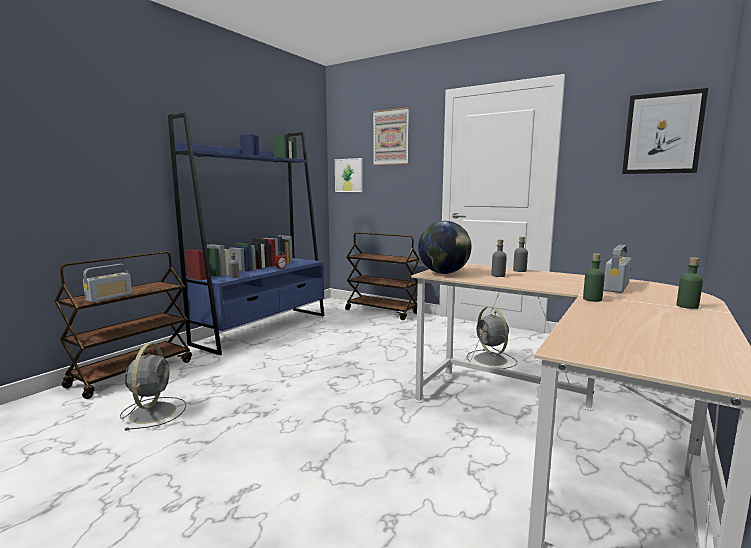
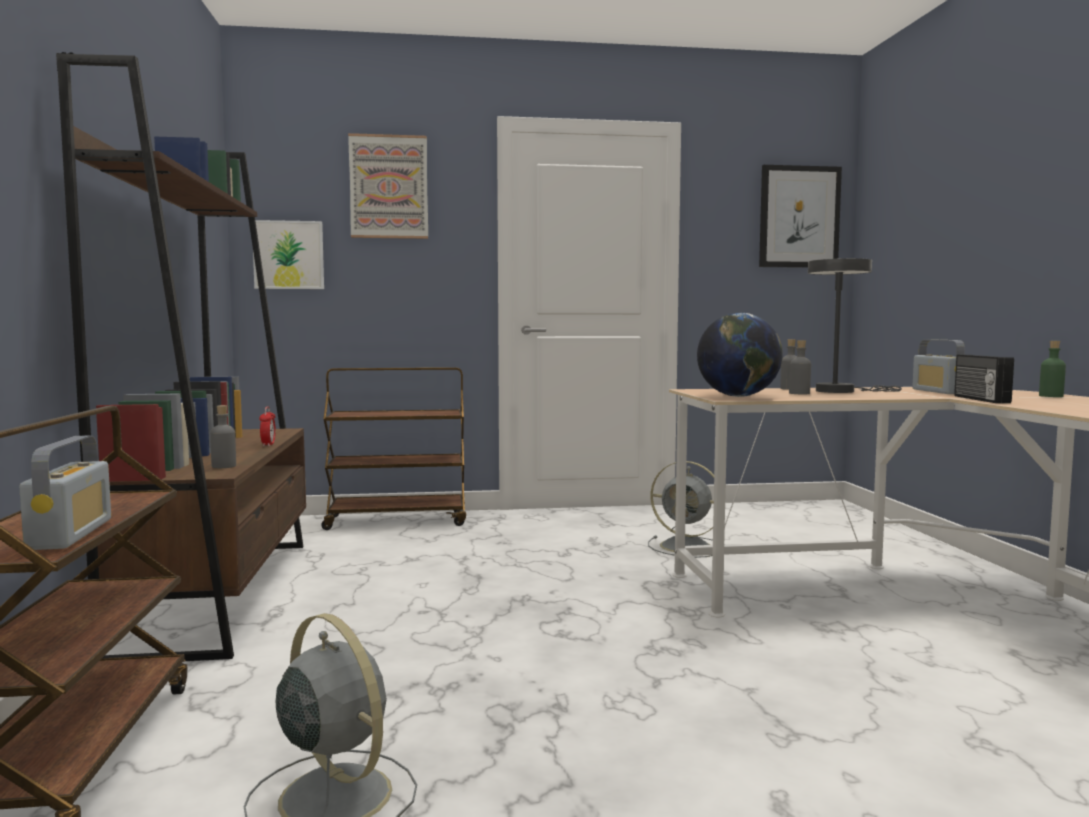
camera: 40 degrees left, 5 degrees down
blue bookcase [168,113,324,355] -> brown bookcase [56,52,306,661]
green bottle [583,253,605,302] -> radio [954,355,1014,403]
none -> grey table lamp [808,258,902,393]

